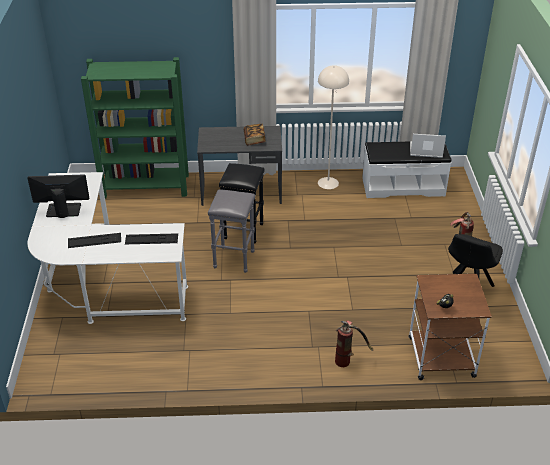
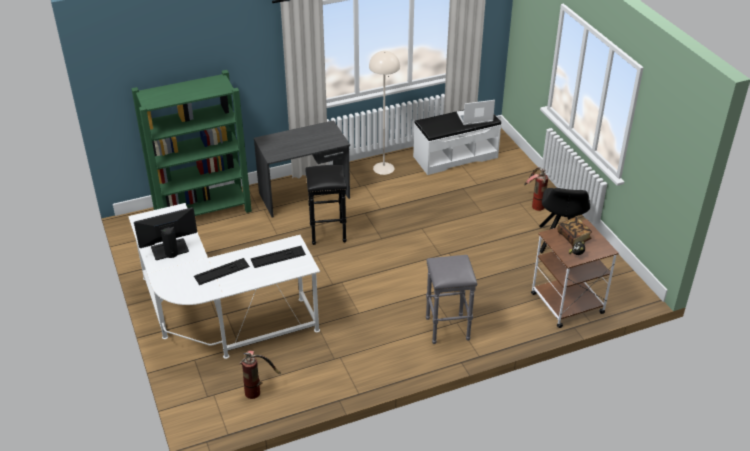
camera: 20 degrees left, 0 degrees up
grey stool [208,189,255,273] -> grey stool moved to [426,255,477,344]
book [244,124,266,145] -> book moved to [557,217,592,246]
fire extinguisher [335,320,373,367] -> fire extinguisher moved to [239,351,281,399]

